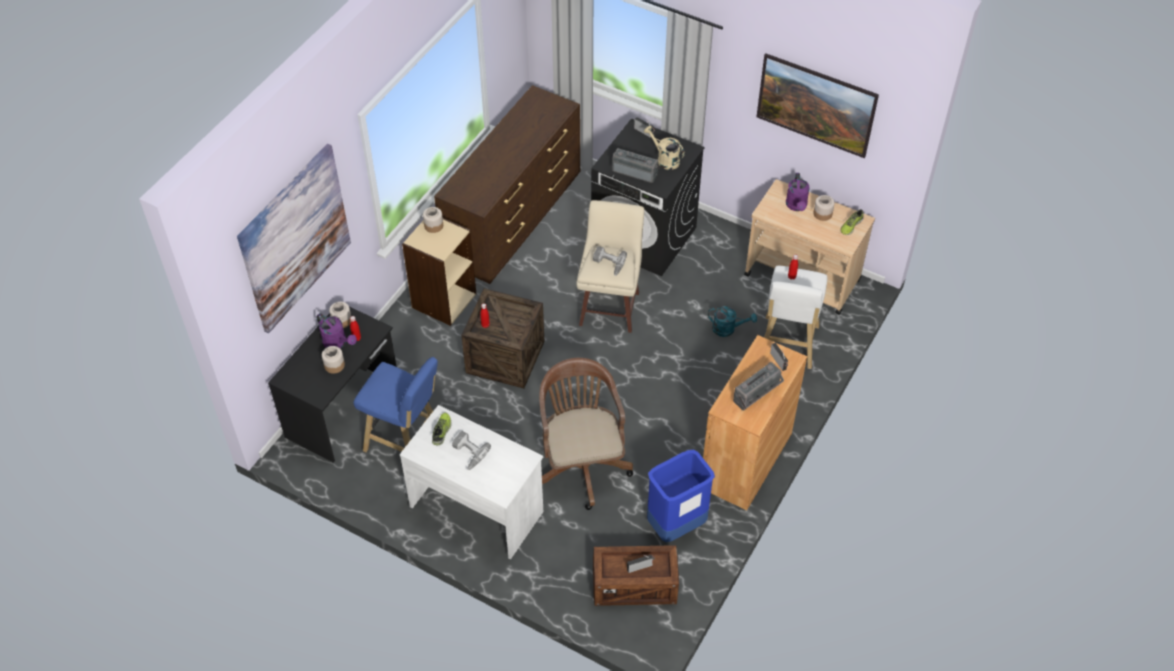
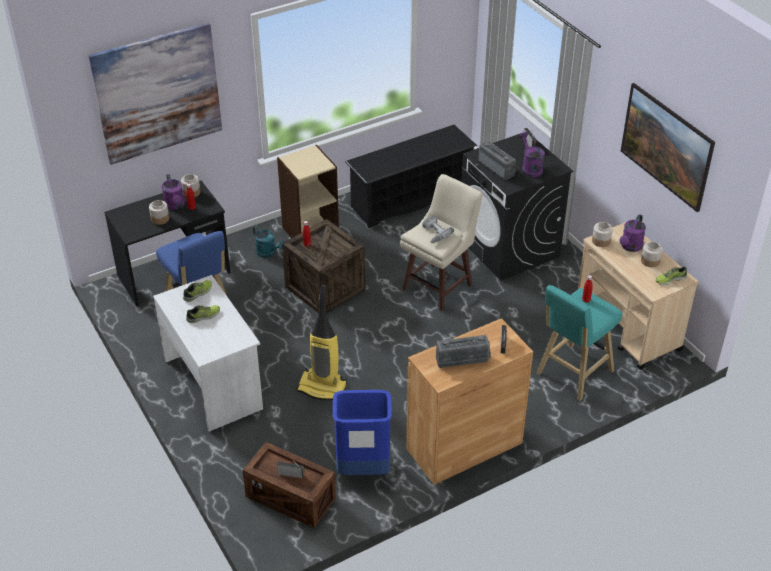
camera: 30 degrees right, 10 degrees down
jar [423,207,443,233] -> jar moved to [592,222,613,247]
brown dresser [434,85,580,284] -> black shoe rack [345,125,477,228]
power drill [452,431,491,470] -> shoe [186,305,220,323]
brown office chair [539,358,633,510] -> vacuum cleaner [296,285,347,400]
beige watering can [644,126,684,170] -> purple watering can [519,132,545,177]
turquoise watering can [708,306,757,337] -> turquoise watering can moved to [253,226,284,258]
white stool [764,266,827,369] -> turquoise stool [536,285,622,401]

